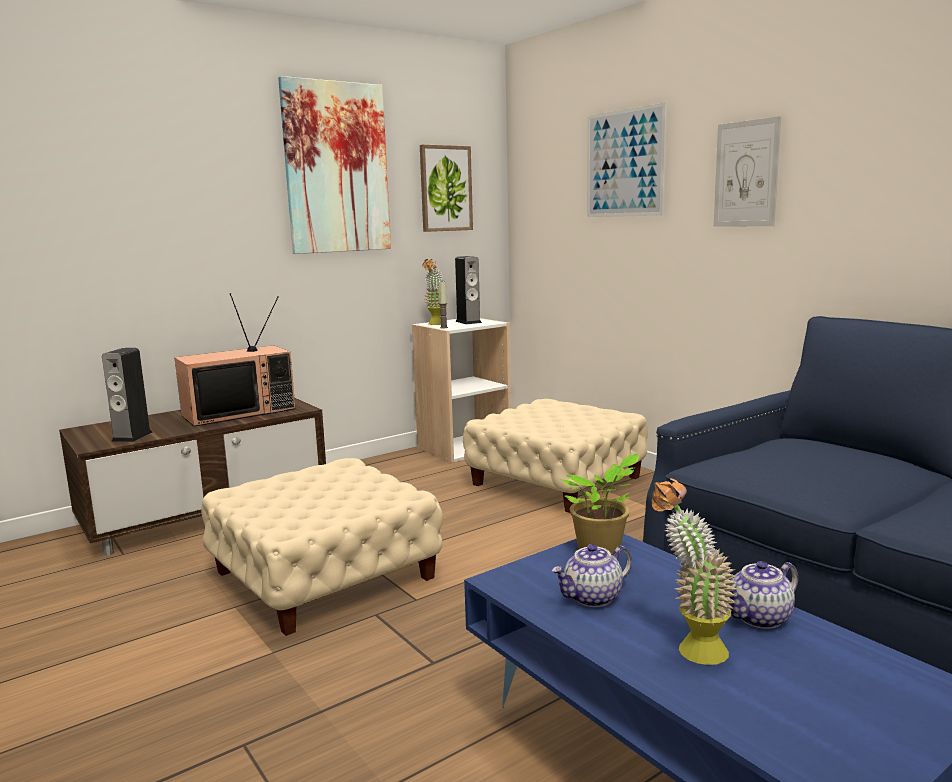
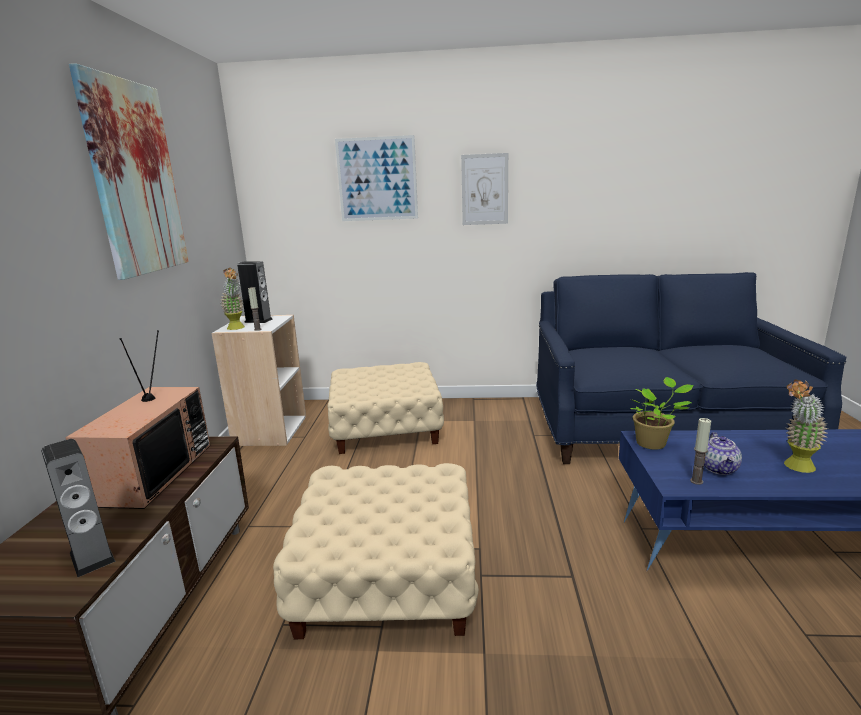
camera: 50 degrees left, 5 degrees up
picture [420,145,473,232] -> none
teapot [729,561,798,629] -> none
none -> candle [690,418,711,485]

